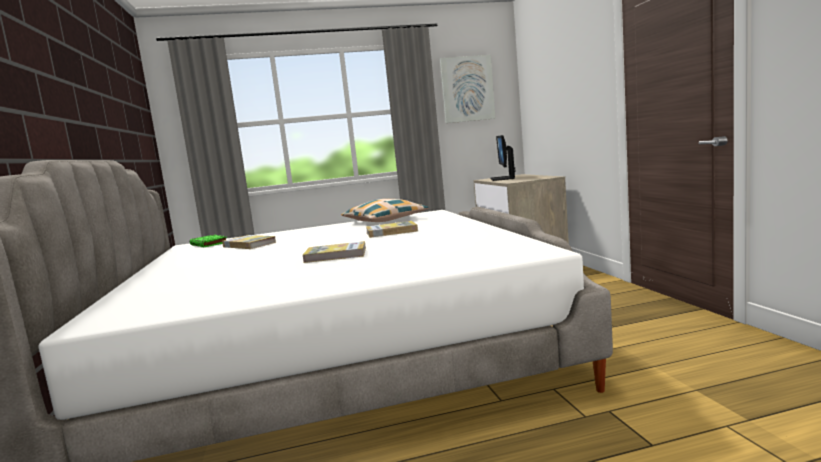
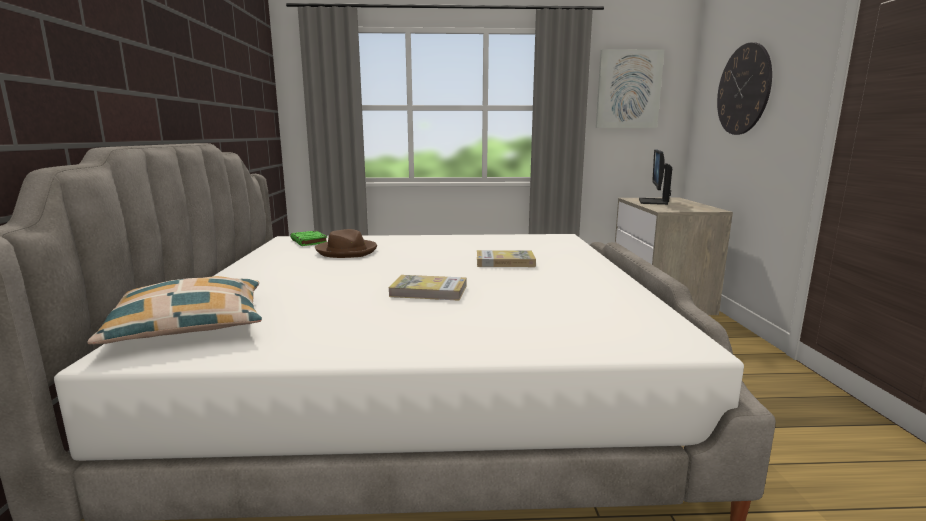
camera: 10 degrees right, 5 degrees up
book [222,235,276,249] -> brown hat [315,229,377,258]
pillow [341,199,429,222] -> pillow moved to [88,276,262,345]
none -> wall clock [717,42,772,135]

